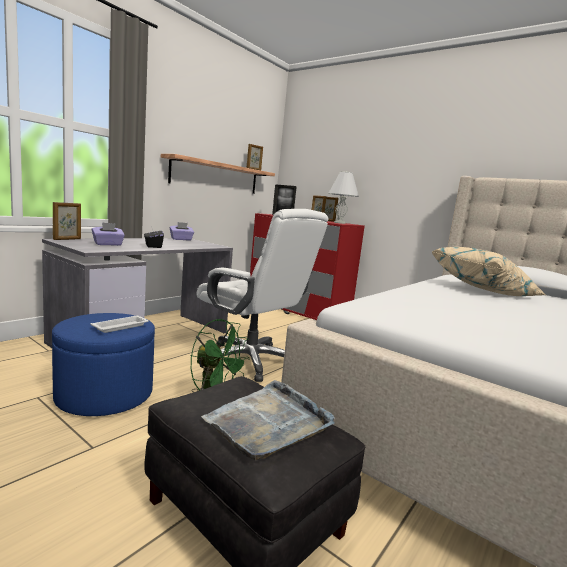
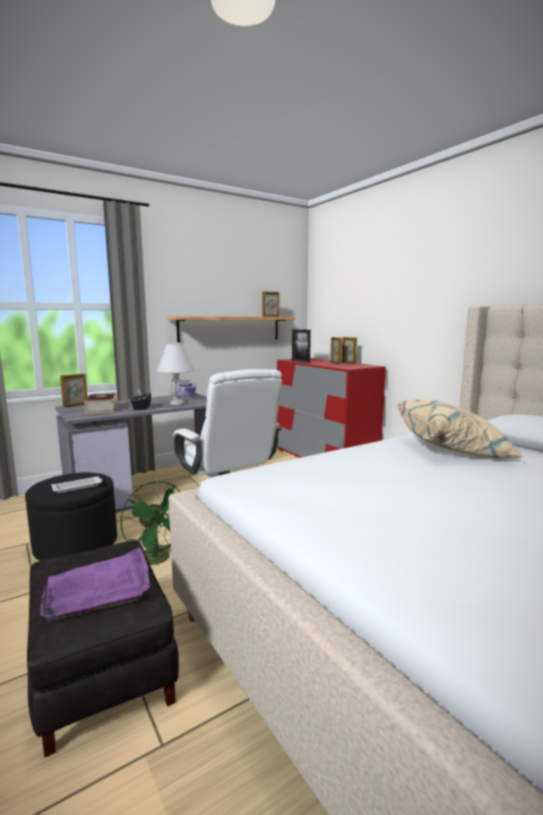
camera: 20 degrees right, 0 degrees up
blue ottoman [52,313,155,416] -> black ottoman [25,473,117,561]
purple tissue box [92,222,125,246] -> book [85,393,118,414]
grey tray [201,380,335,461] -> purple tray [40,547,150,621]
white table lamp [328,171,359,224] -> white table lamp moved to [156,342,195,405]

